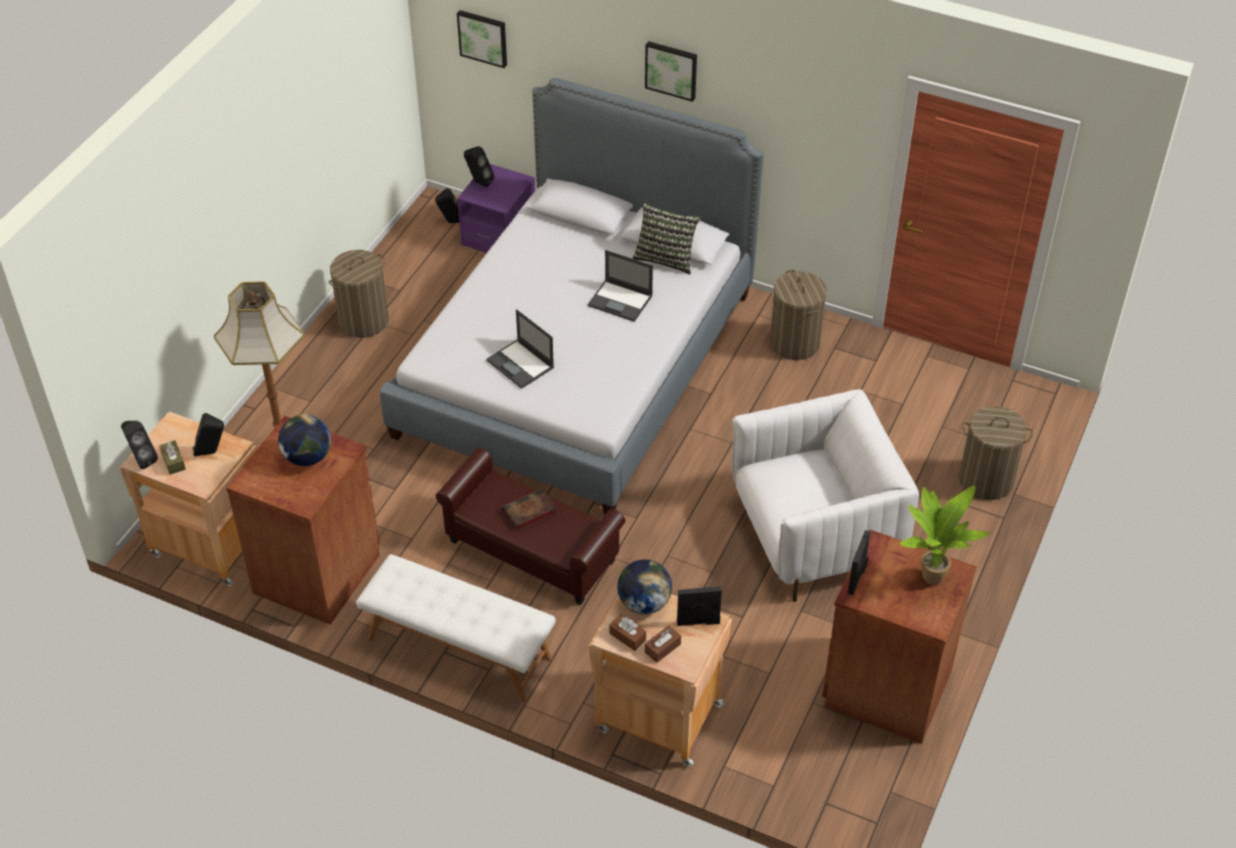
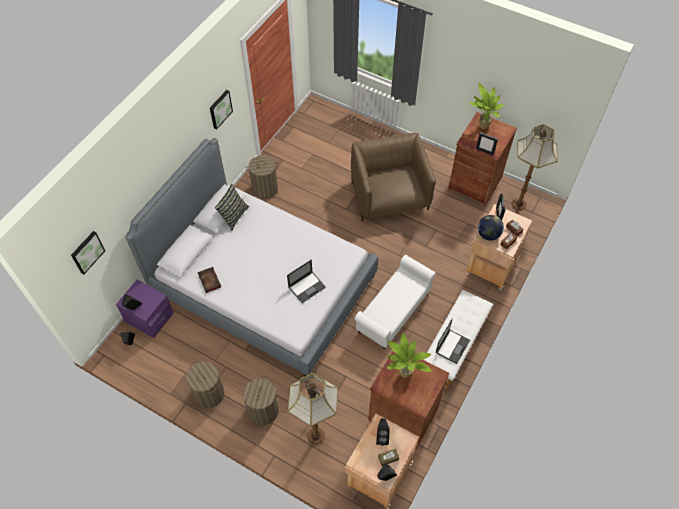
camera: 85 degrees left, 10 degrees up
globe [278,414,331,466] -> potted plant [387,332,432,378]
brown ottoman [436,448,625,605] -> white ottoman [354,255,436,349]
book [502,489,557,531] -> book moved to [198,267,221,293]
laptop [588,250,653,322] -> laptop moved to [435,318,470,364]
picture [645,41,697,102] -> picture moved to [210,90,233,129]
white armchair [732,389,919,602] -> brown armchair [351,133,436,222]
laundry basket [959,406,1033,500] -> laundry basket moved to [243,376,279,425]
none -> floor lamp [512,124,558,211]

